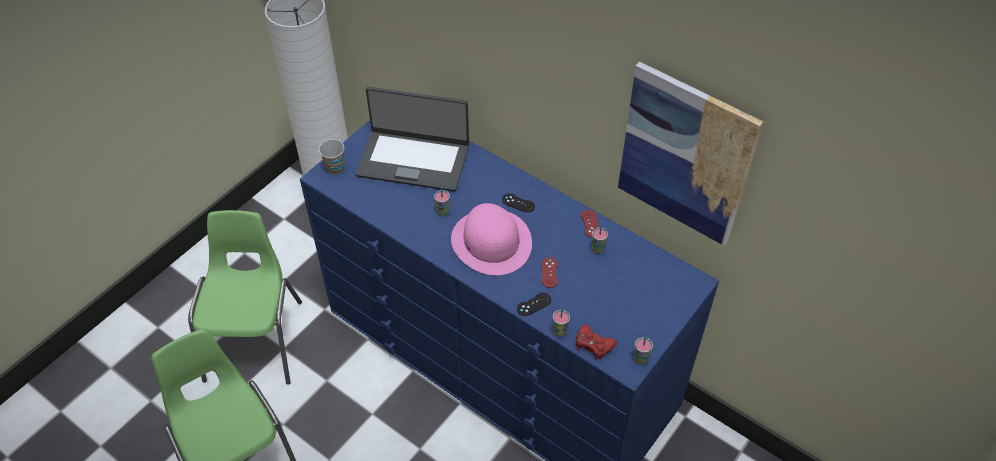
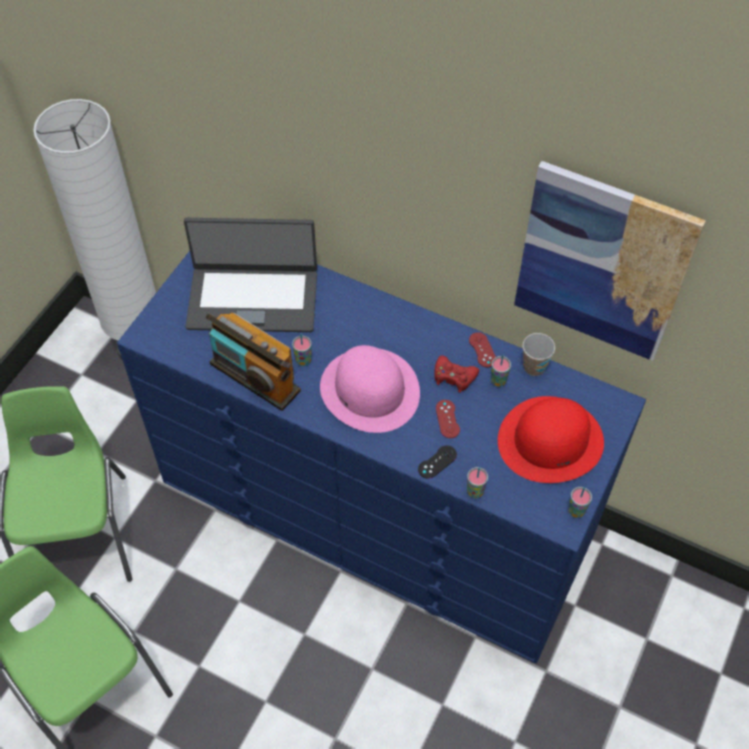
camera: 10 degrees left, 5 degrees up
cup [319,139,344,174] -> cup moved to [522,333,555,376]
black game controller [502,193,535,213] -> none
red game controller [576,324,617,360] -> red game controller moved to [434,355,479,393]
none -> radio [205,313,301,411]
none -> red hat [498,396,604,483]

